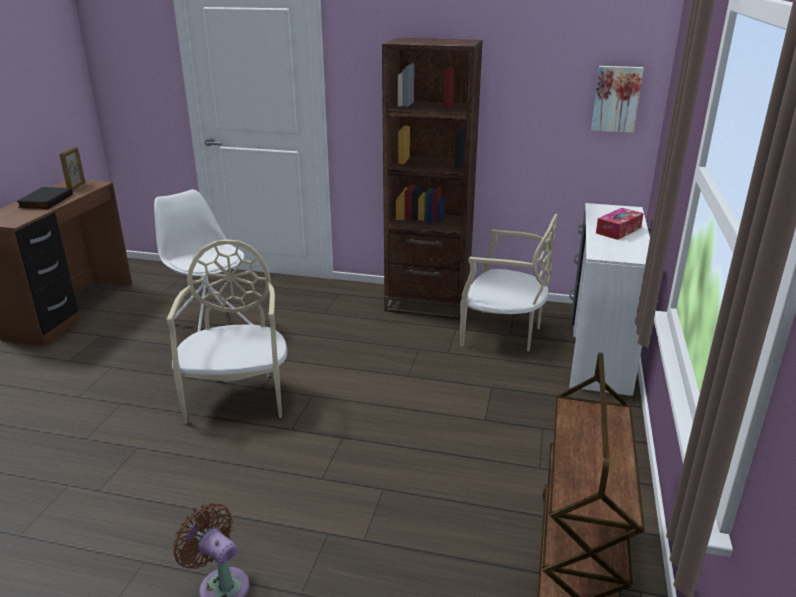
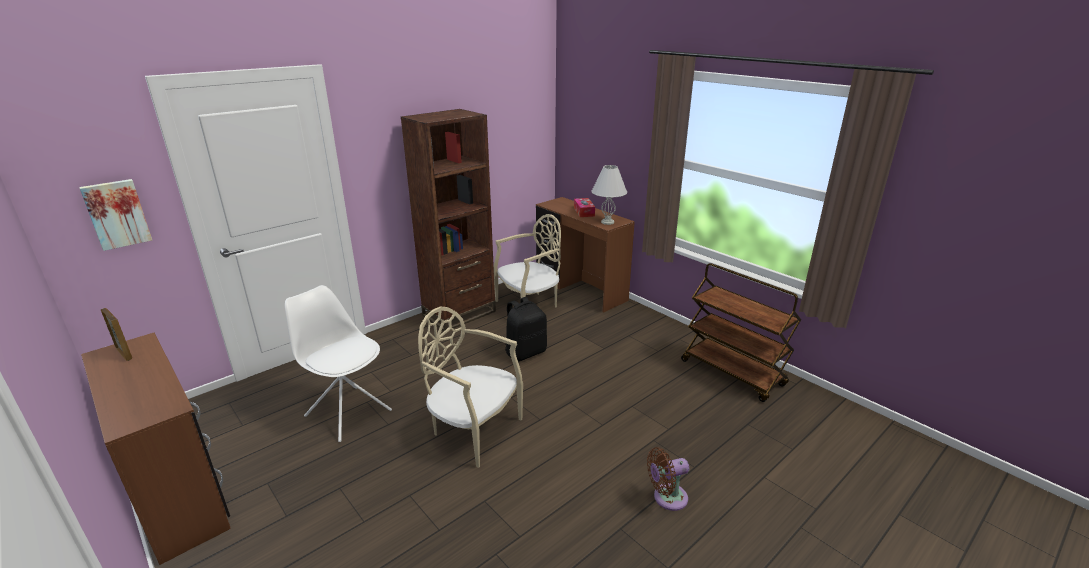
camera: 55 degrees left, 0 degrees up
black book [16,187,73,209] -> none
white chair [154,189,253,332] -> white chair turned 45 degrees clockwise [285,285,392,442]
white desk [569,203,650,396] -> brown desk [536,197,635,313]
picture [591,66,644,133] -> picture moved to [79,179,152,251]
none -> black backpack [505,297,547,361]
none -> white table lamp [592,165,627,225]

